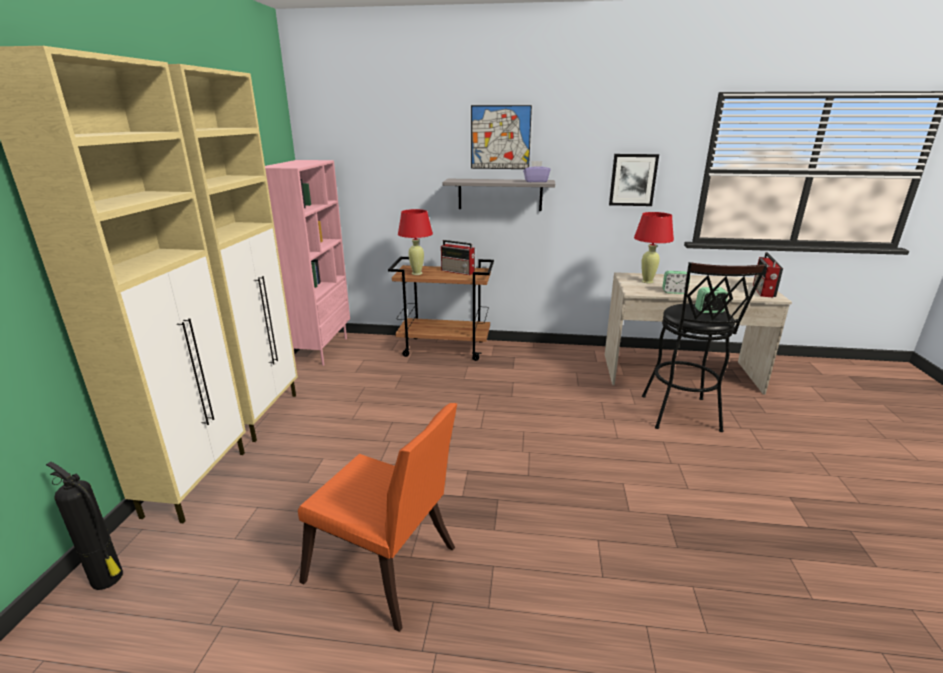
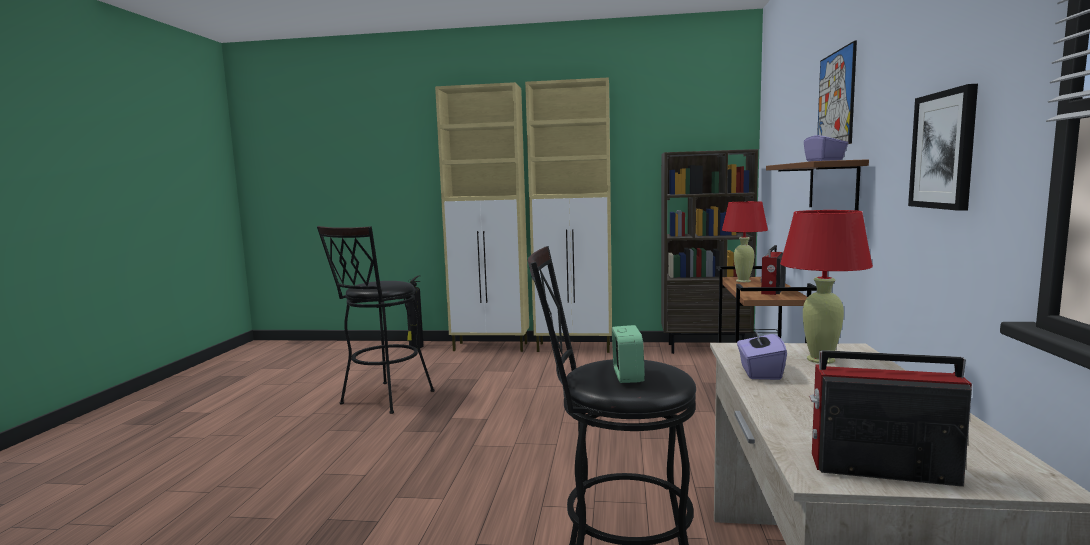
camera: 90 degrees right, 15 degrees down
pink bookcase [265,160,350,366] -> brown bookcase [661,149,758,354]
orange chair [298,403,457,632] -> black stool [317,226,435,414]
grey shelf [443,179,555,211] -> brown shelf [766,159,869,211]
alarm clock [662,271,690,294] -> purple tissue box [737,327,787,380]

